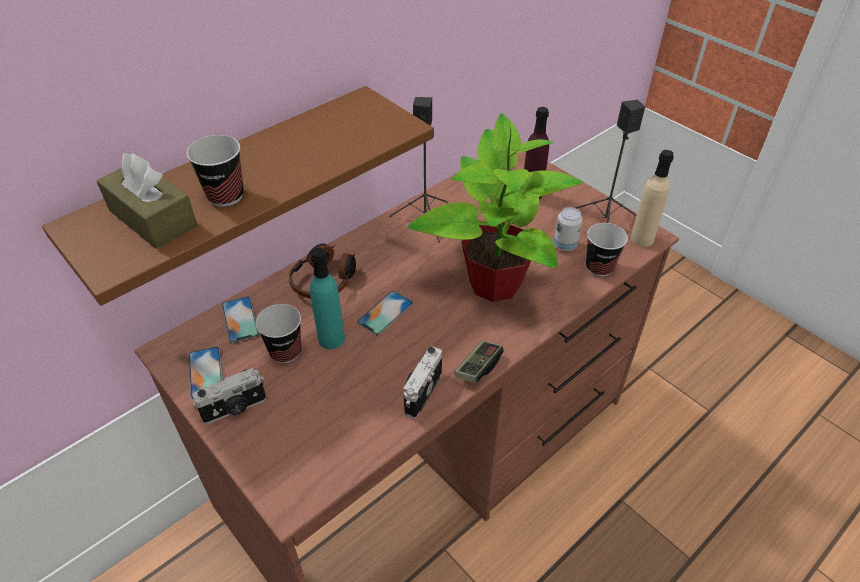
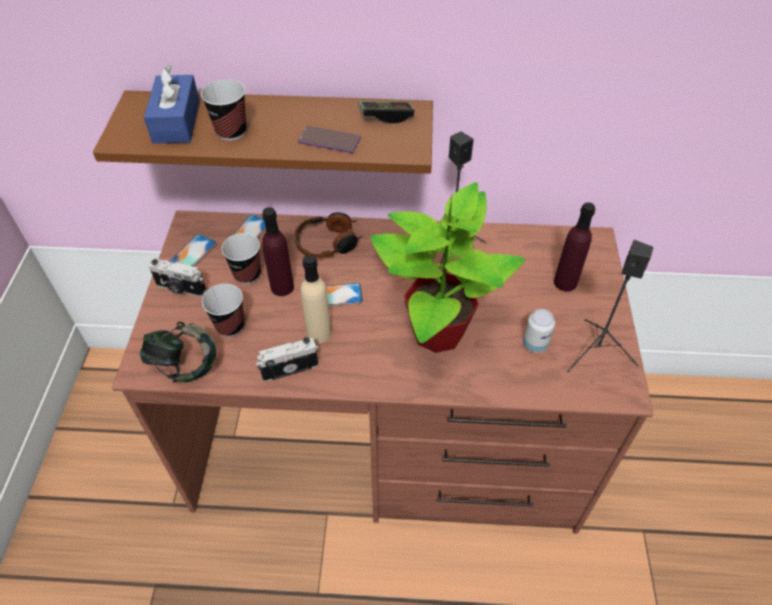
camera: 45 degrees right, 5 degrees up
brown tissue box [97,153,197,249] -> blue tissue box [144,65,200,144]
turquoise bottle [310,248,345,349] -> purple bottle [262,207,294,296]
game controller [455,341,504,383] -> game controller moved to [358,101,414,124]
cup [586,223,628,277] -> cup moved to [202,284,244,337]
beige bottle [631,150,674,247] -> beige bottle moved to [301,254,331,343]
none -> headphones [140,322,216,383]
none -> phone [298,126,361,153]

